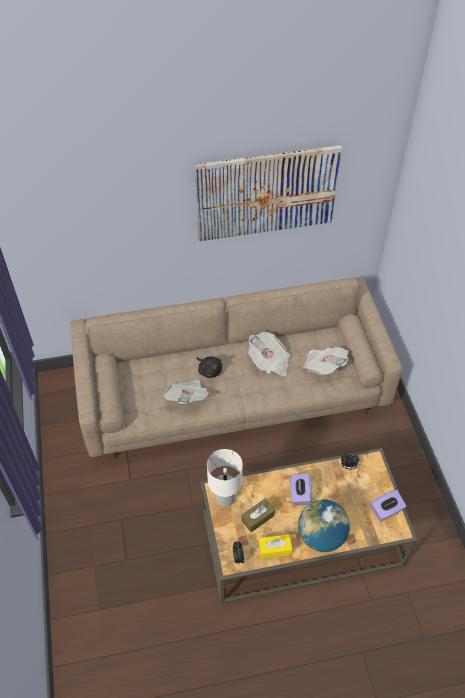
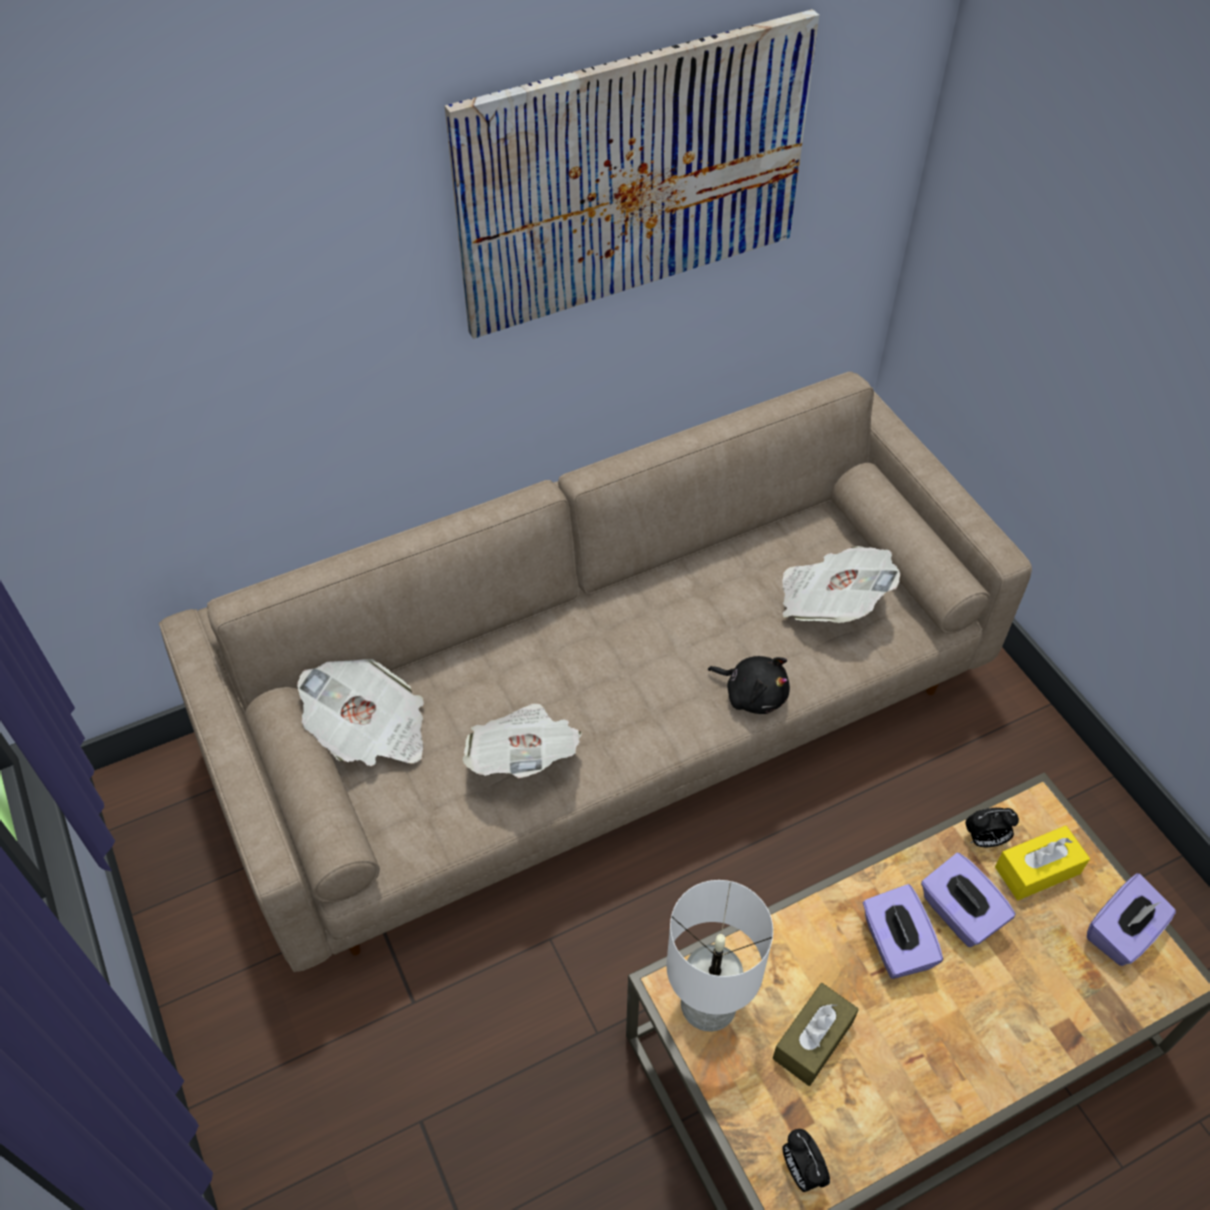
camera: 15 degrees left, 0 degrees up
black plush toy [196,356,222,378] -> black plush toy moved to [708,656,790,714]
newspaper [248,332,291,377] -> newspaper moved to [297,659,424,766]
yellow tissue box [259,534,293,559] -> yellow tissue box moved to [995,826,1090,900]
globe [298,499,350,552] -> none
none -> purple tissue box [921,853,1015,947]

